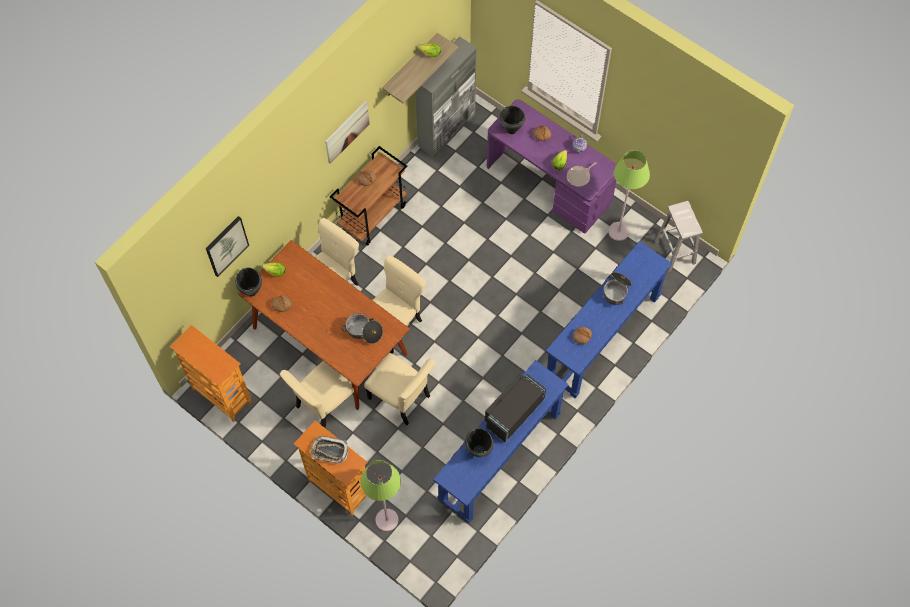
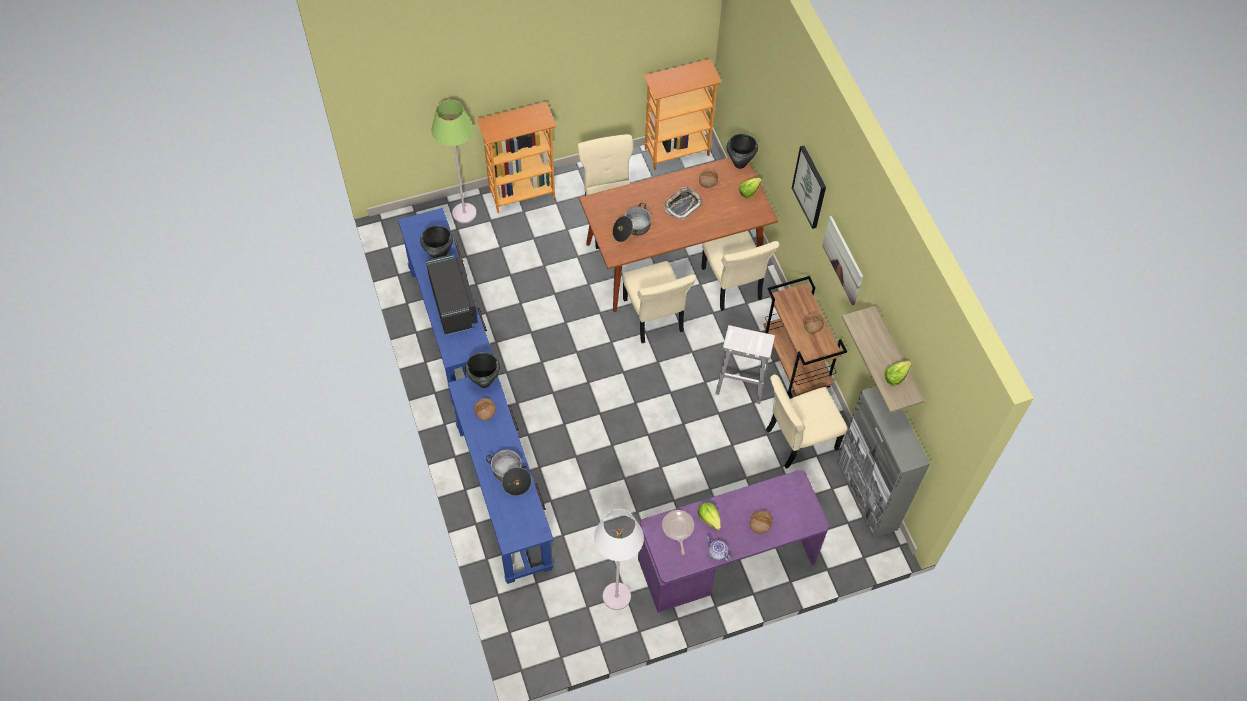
camera: 120 degrees right, 5 degrees down
picture [206,216,249,277] -> picture moved to [792,146,826,229]
tray [311,436,348,464] -> tray moved to [664,187,702,220]
beige chair [364,353,435,425] -> beige chair moved to [766,375,848,469]
black cooking pot [500,106,525,134] -> black cooking pot moved to [465,352,500,388]
green floor lamp [608,150,650,241] -> white floor lamp [594,509,644,610]
white stool [655,201,703,272] -> white stool moved to [715,325,775,404]

